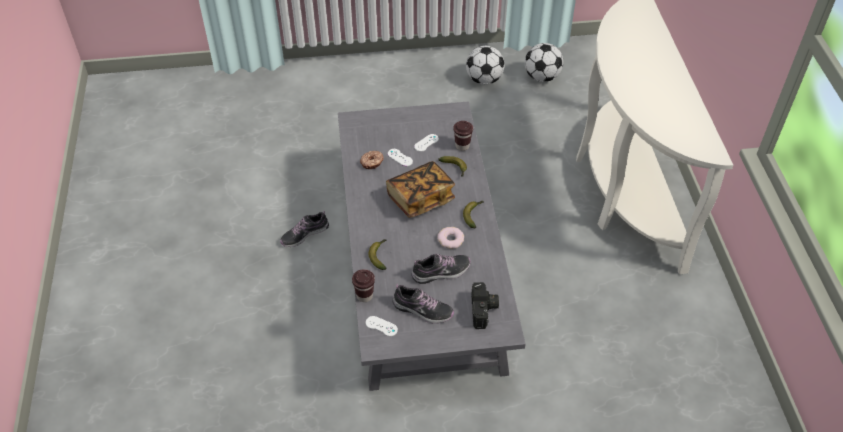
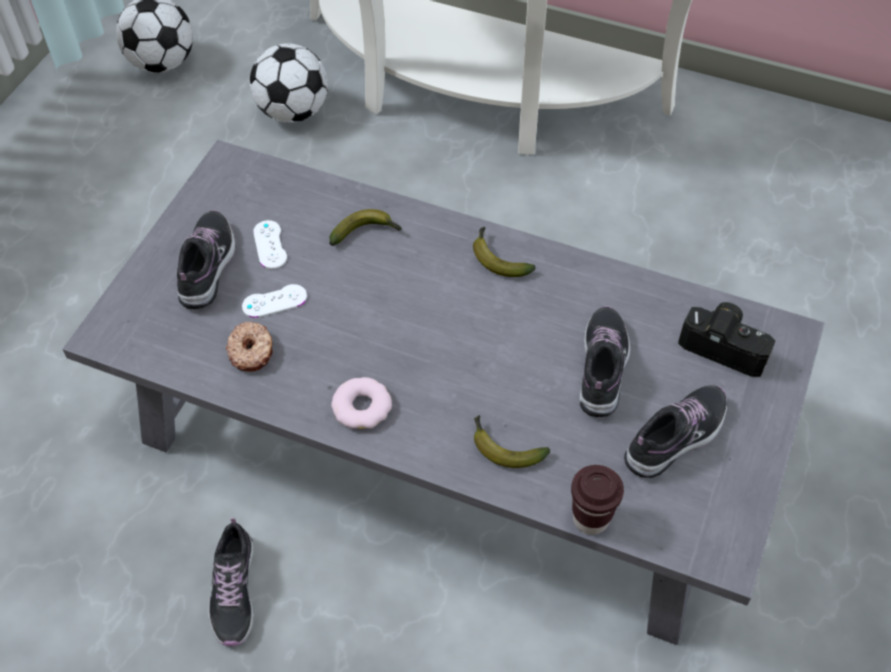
camera: 60 degrees left, 5 degrees up
white game controller [366,316,398,336] -> none
book [386,161,455,218] -> none
donut [437,227,464,249] -> donut moved to [331,377,392,429]
brown cup [453,121,473,151] -> none
football [466,46,505,85] -> football moved to [250,43,328,123]
none -> shoe [177,210,235,309]

